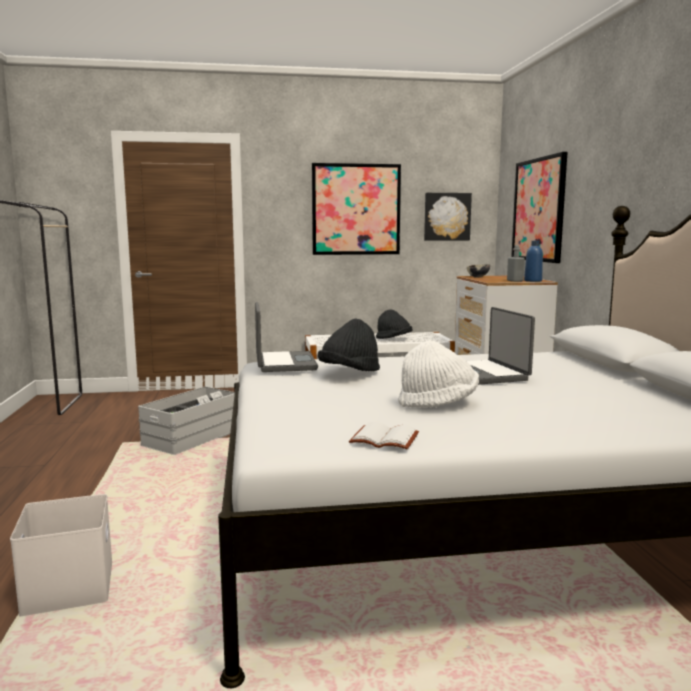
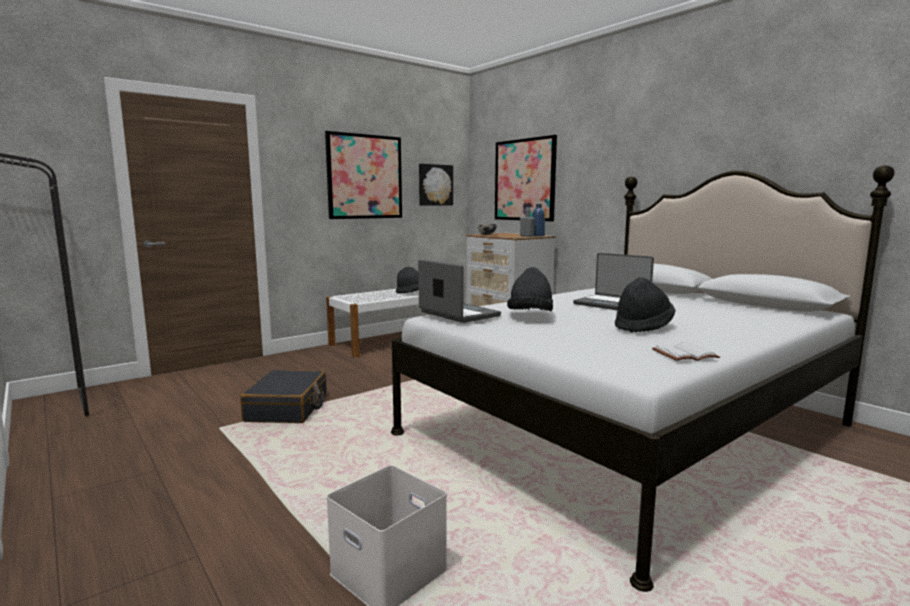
camera: 30 degrees left, 0 degrees up
grey storage box [138,387,235,455] -> black suitcase [240,370,327,423]
white hat [398,340,479,408] -> black hat [615,277,676,333]

